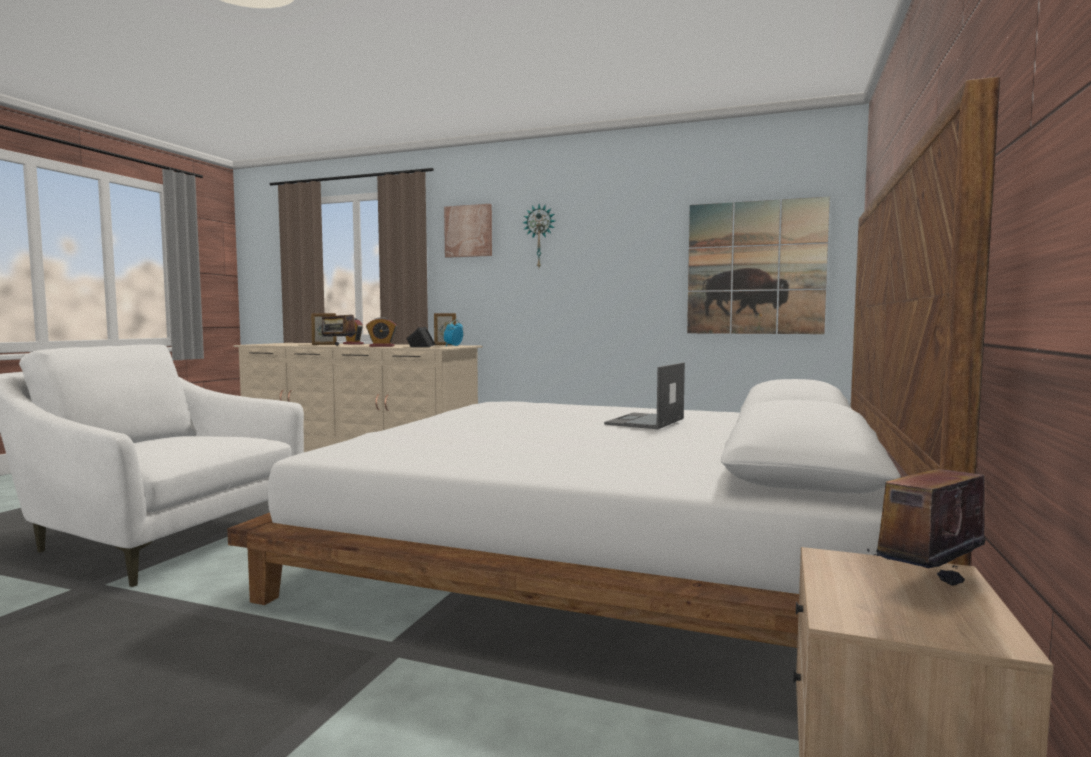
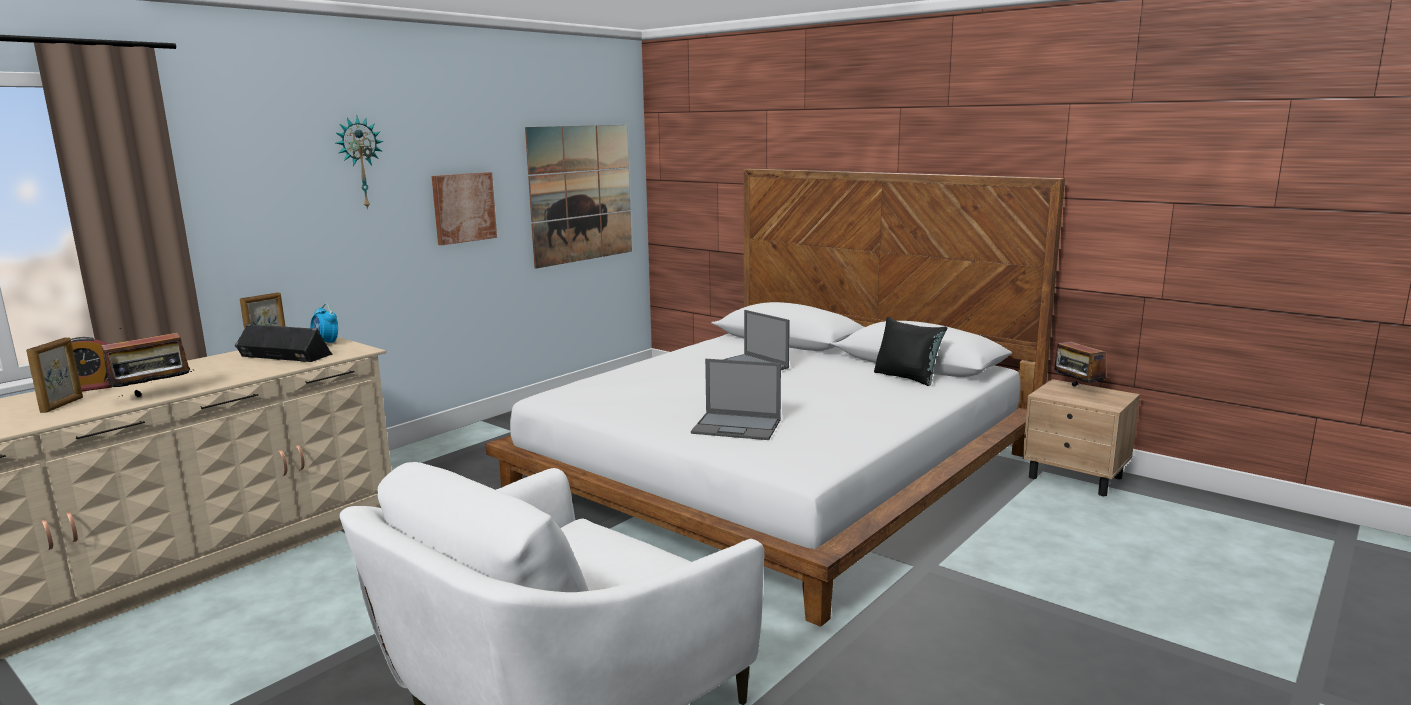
camera: 70 degrees left, 10 degrees up
alarm clock [366,317,397,347] -> none
picture [444,204,492,258] -> picture moved to [432,172,497,245]
none -> laptop [691,359,781,440]
none -> black pillow [874,317,947,386]

